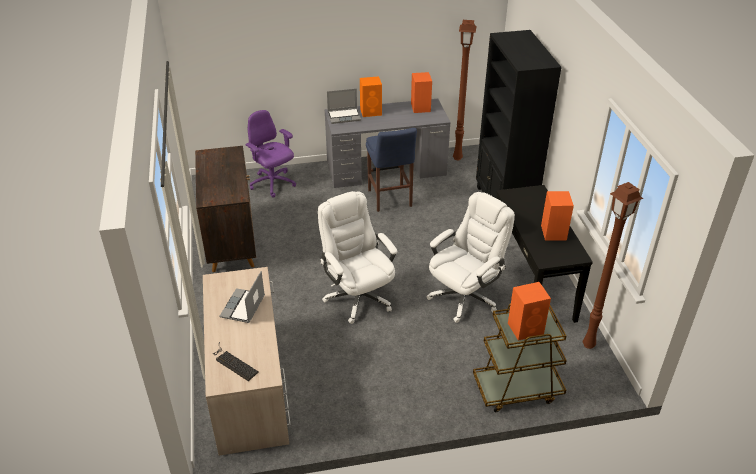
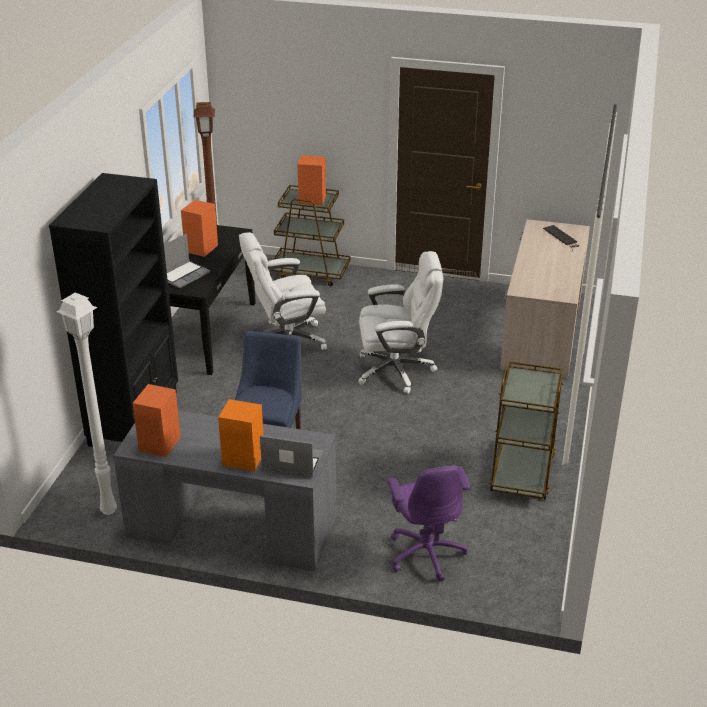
camera: 155 degrees left, 5 degrees down
brown cabinet [195,146,256,272] -> brown cart [489,362,563,500]
laptop [219,271,265,323] -> laptop moved to [164,234,210,288]
white office chair [318,191,397,324] -> white office chair turned 90 degrees counterclockwise [358,251,443,394]
brown floor lamp [453,20,477,160] -> white floor lamp [56,292,117,515]

